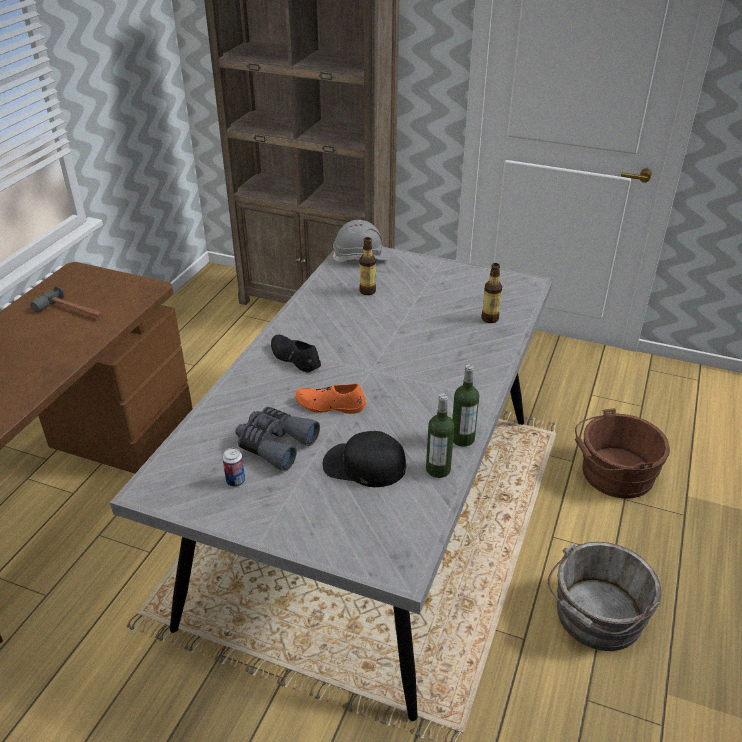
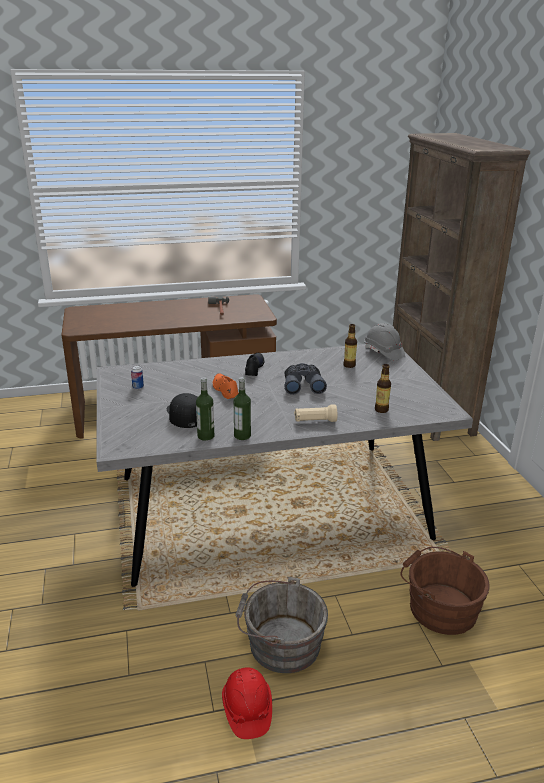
camera: 55 degrees right, 10 degrees down
grey binoculars [235,407,320,472] -> grey binoculars moved to [285,363,327,395]
none -> red hard hat [222,667,272,739]
none -> beige flashlight [294,404,338,422]

